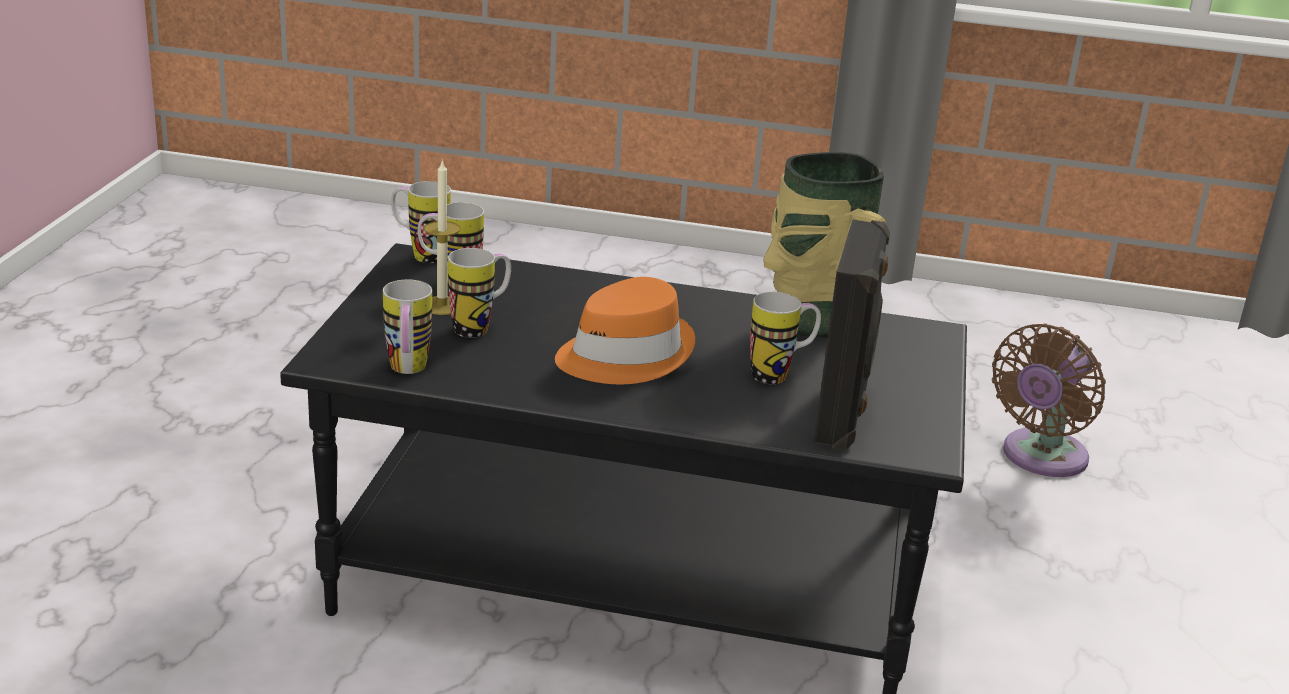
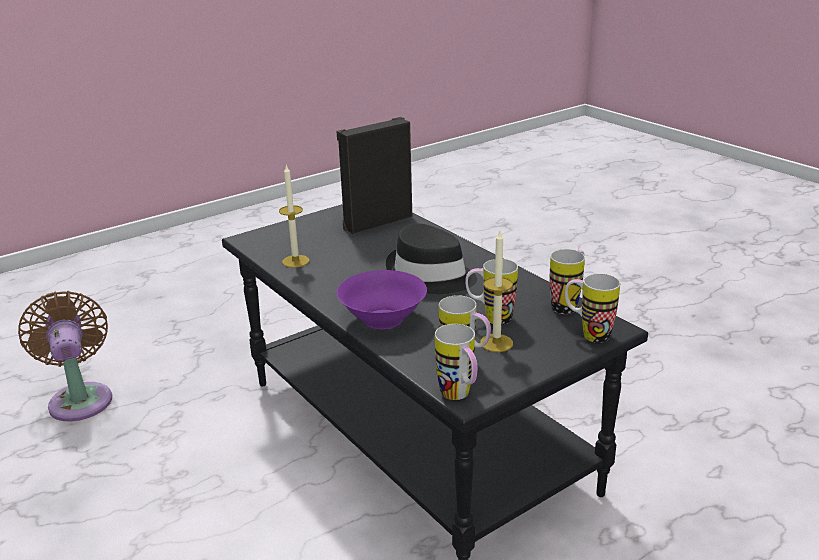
camera: 135 degrees left, 0 degrees up
orange hat [555,277,695,384] -> black hat [386,223,477,294]
mug [750,292,821,384] -> mug moved to [565,274,620,343]
vase [763,152,886,338] -> candle [279,164,309,268]
brown fan [992,324,1106,477] -> brown fan turned 105 degrees counterclockwise [18,291,112,421]
none -> purple bowl [337,270,427,329]

